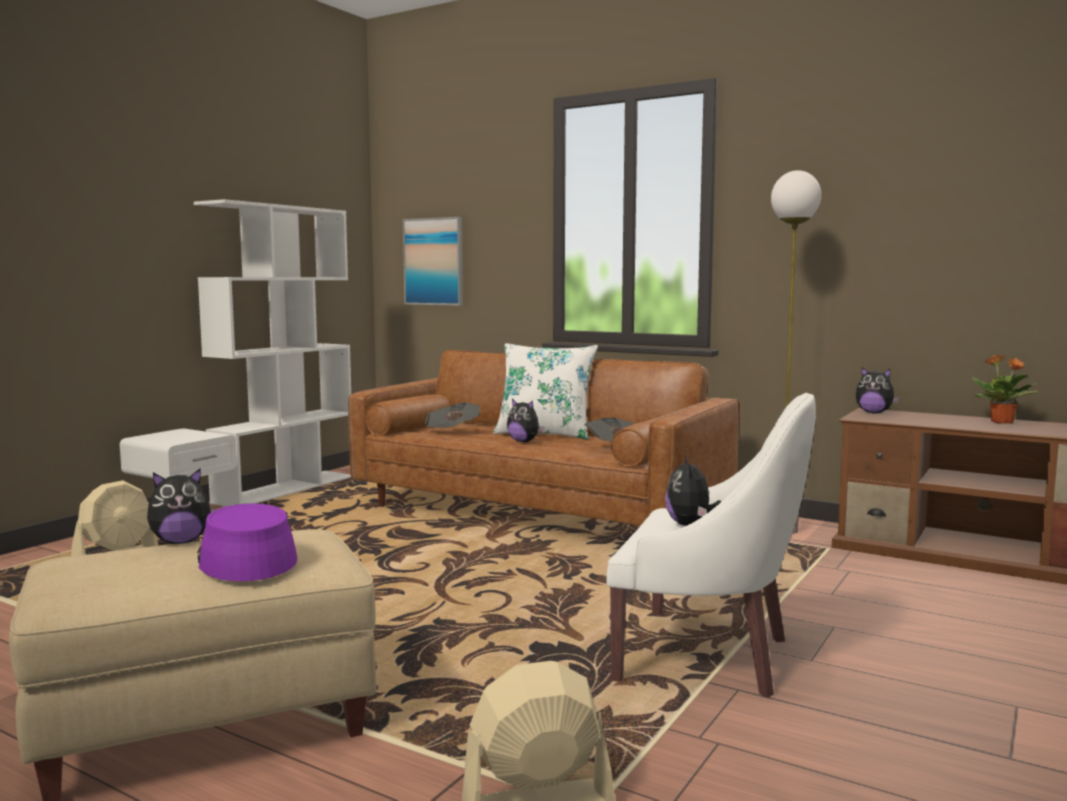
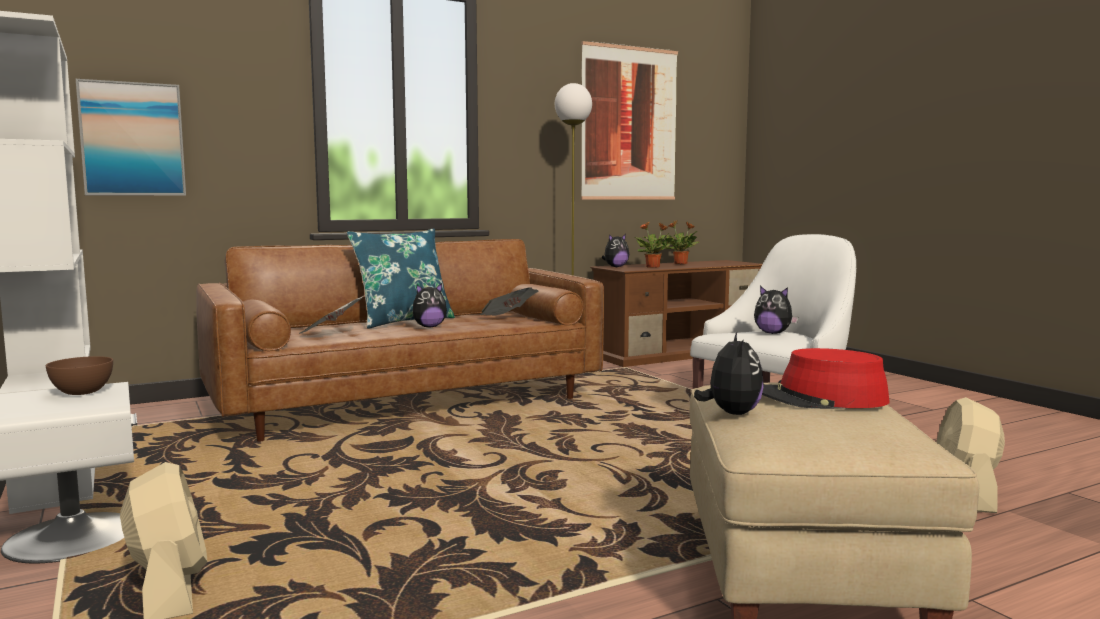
camera: 60 degrees left, 0 degrees up
purple hat [197,503,297,581] -> red hat [762,348,890,409]
white pillow [493,343,598,439] -> blue pillow [347,229,455,329]
none -> brown bowl [46,356,113,395]
none -> picture [581,41,678,200]
none -> potted plant [635,222,673,268]

